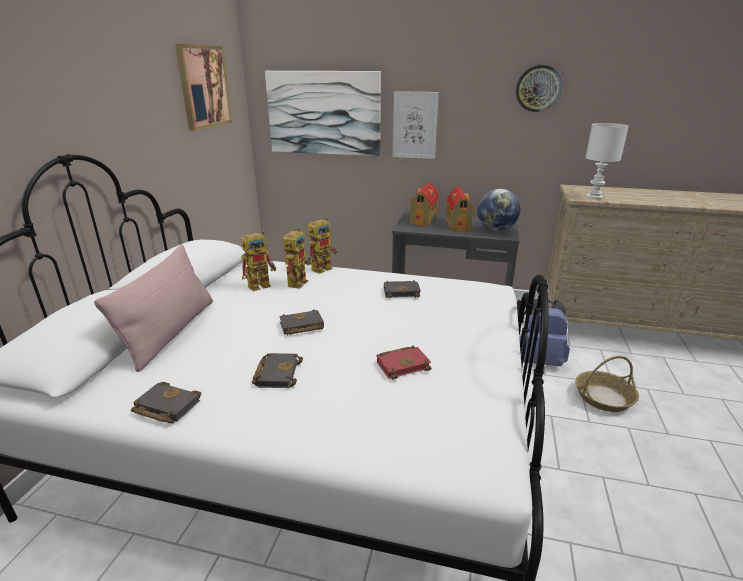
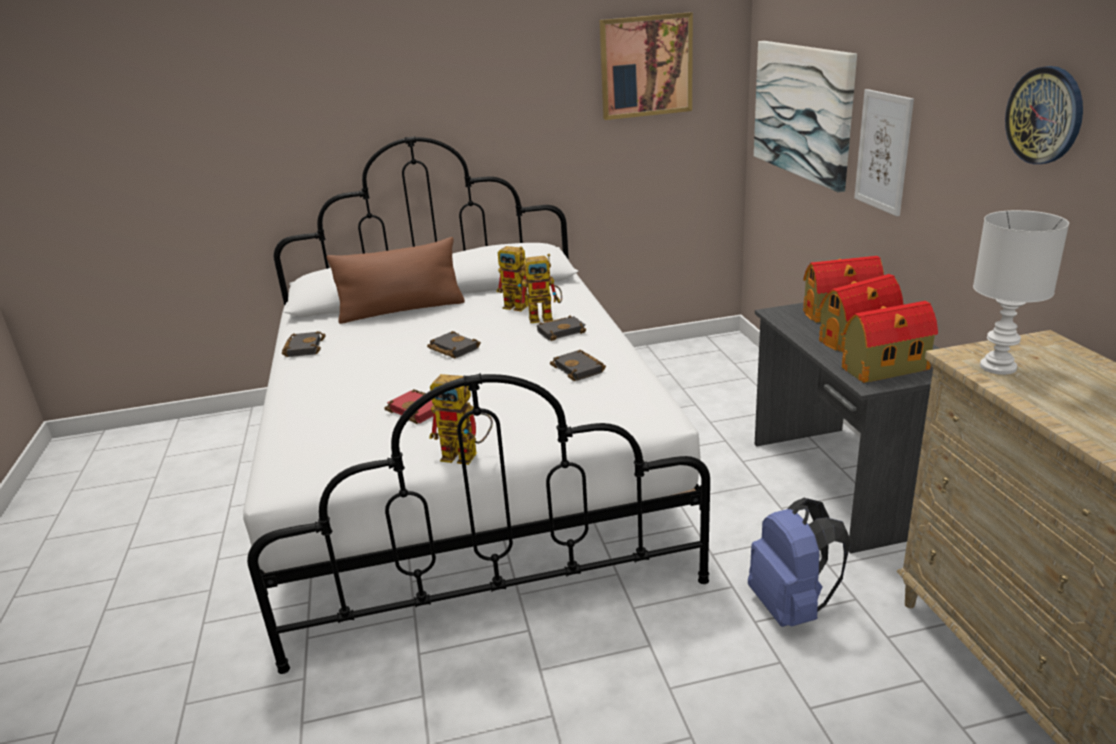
camera: 65 degrees right, 0 degrees up
pink pillow [94,244,213,372] -> brown pillow [327,237,465,324]
black book [252,353,303,388] -> black book moved to [537,315,586,341]
toy robot [308,217,338,274] -> toy robot moved to [429,374,493,465]
globe [477,189,520,231] -> toy house [842,301,938,383]
basket [575,356,639,412] -> none

